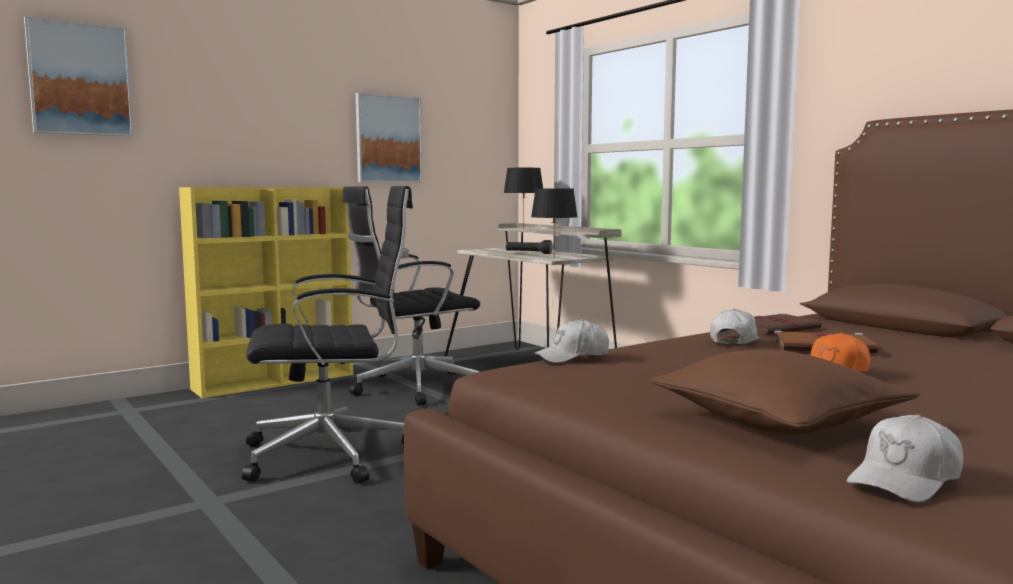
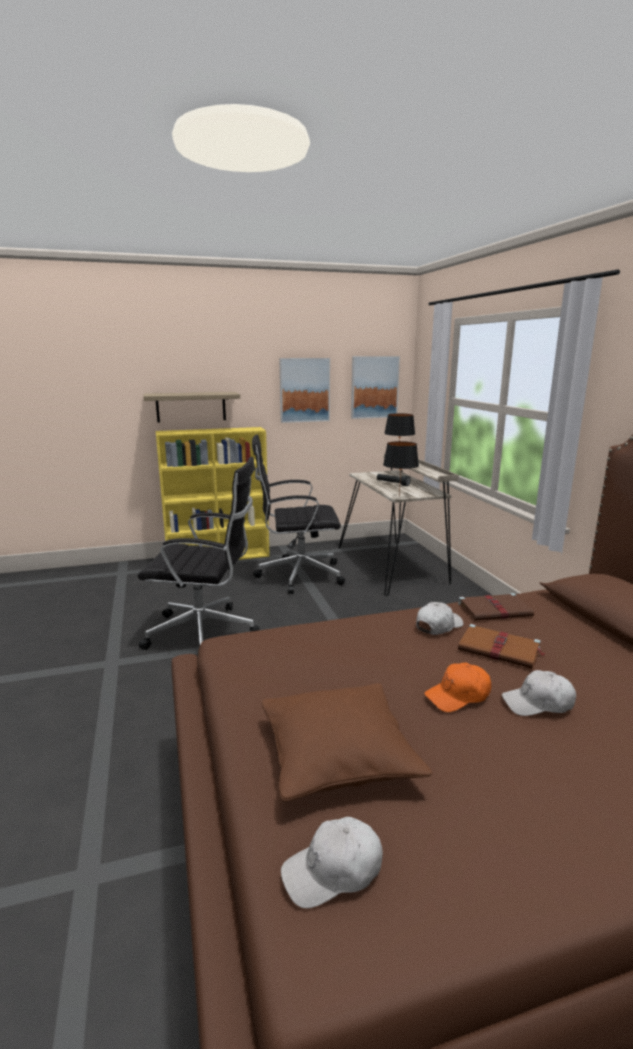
camera: 20 degrees right, 10 degrees up
picture [24,16,133,136] -> picture moved to [351,356,400,419]
white cap [534,319,609,363] -> white cap moved to [502,670,576,716]
none -> shelf [143,392,240,423]

